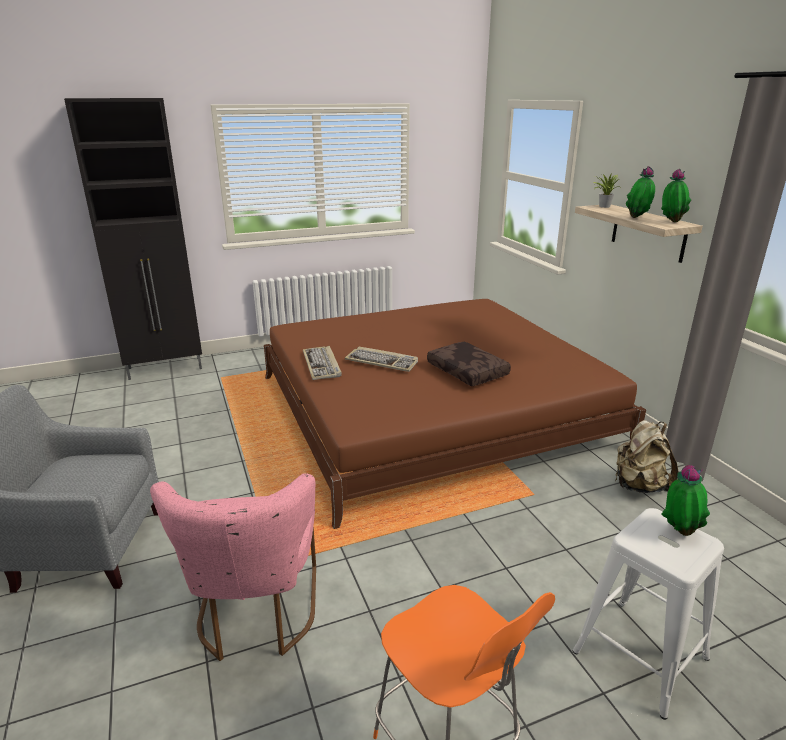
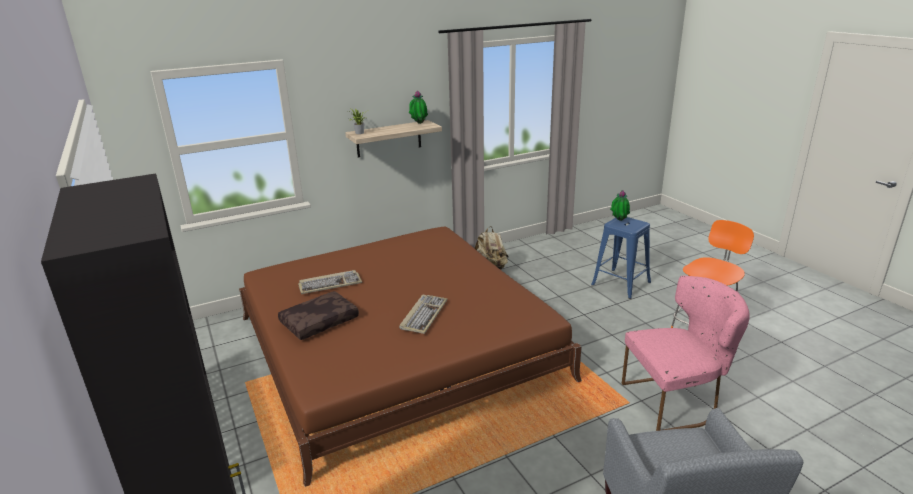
camera: 95 degrees left, 0 degrees up
keyboard [303,346,342,380] -> keyboard moved to [298,270,362,294]
brown pillow [427,342,511,386] -> brown pillow moved to [278,291,359,340]
white stool [573,508,724,720] -> blue stool [591,217,651,299]
potted plant [626,166,655,218] -> none

